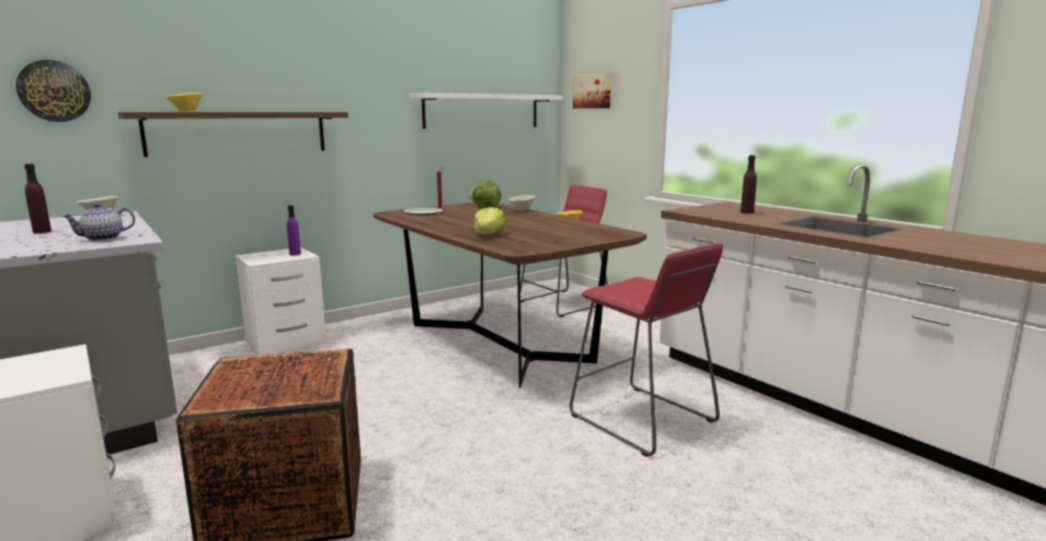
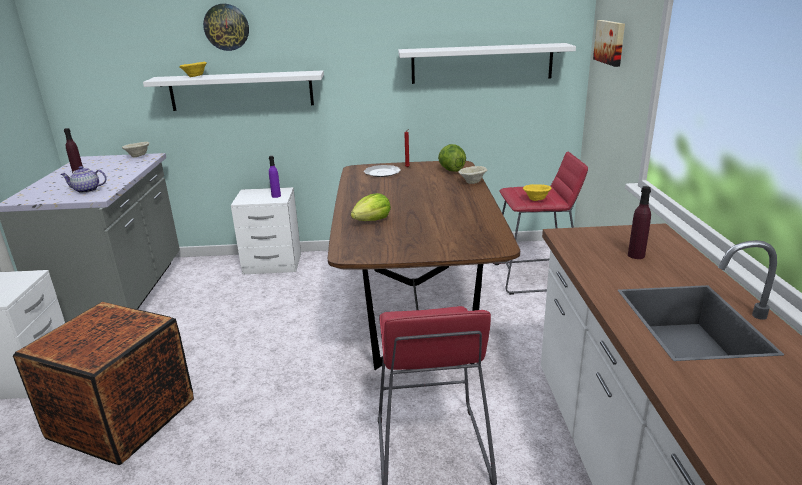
camera: 35 degrees right, 10 degrees up
wall clock [16,60,91,122] -> wall clock moved to [203,4,249,51]
brown shelf [118,112,348,157] -> white shelf [143,70,324,111]

